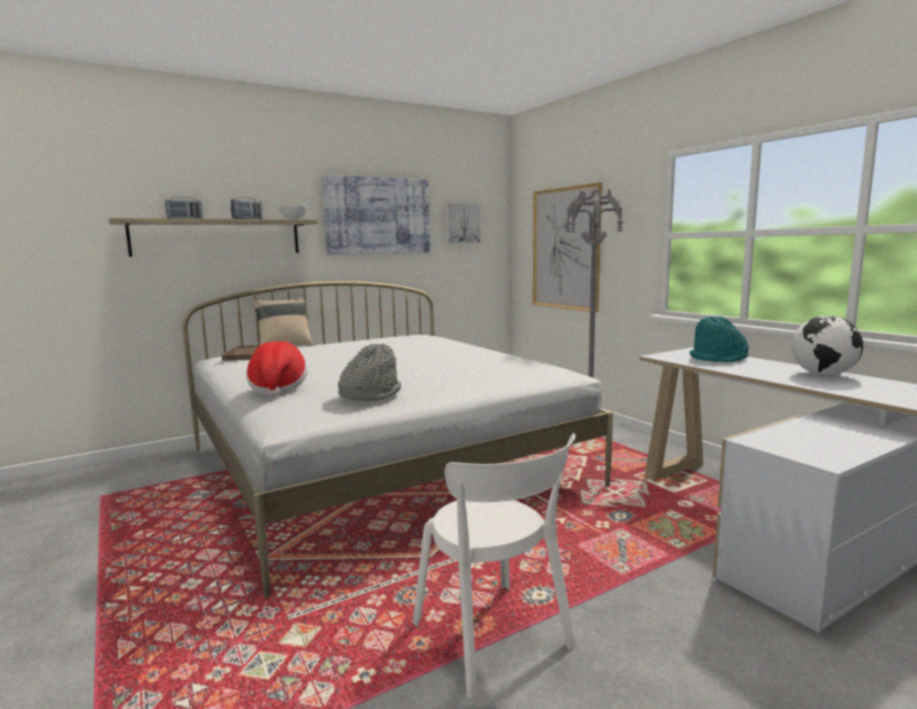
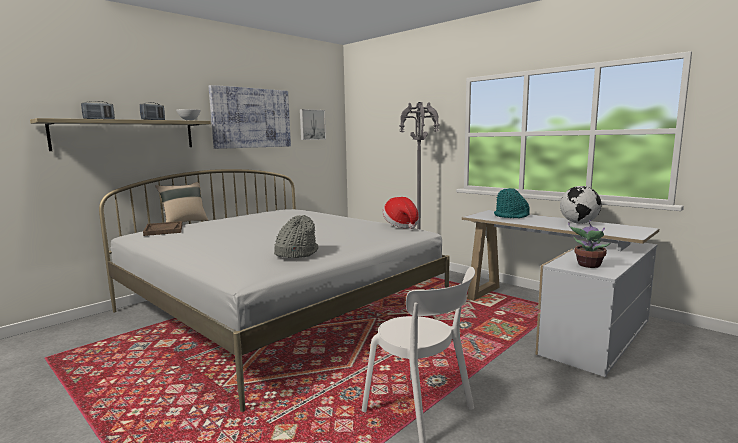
camera: 15 degrees left, 0 degrees up
hat [246,342,308,397] -> hat moved to [382,197,419,229]
picture [533,182,602,312] -> none
none -> potted plant [568,220,611,268]

